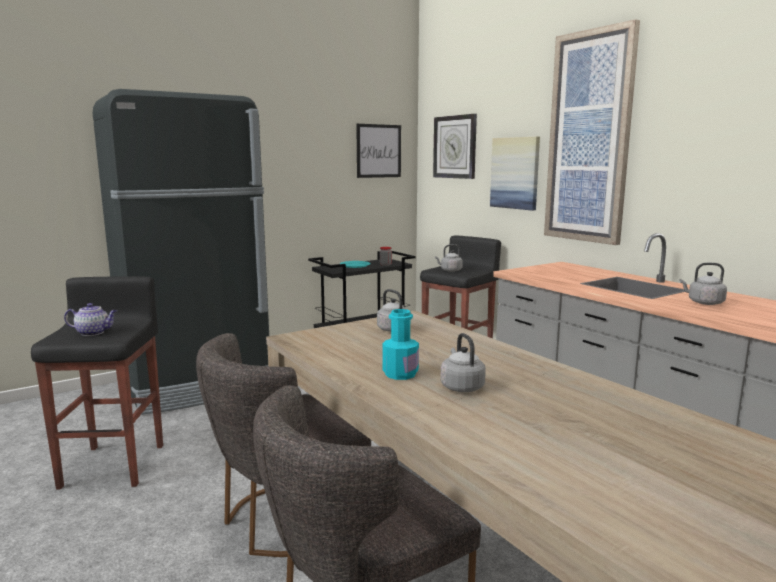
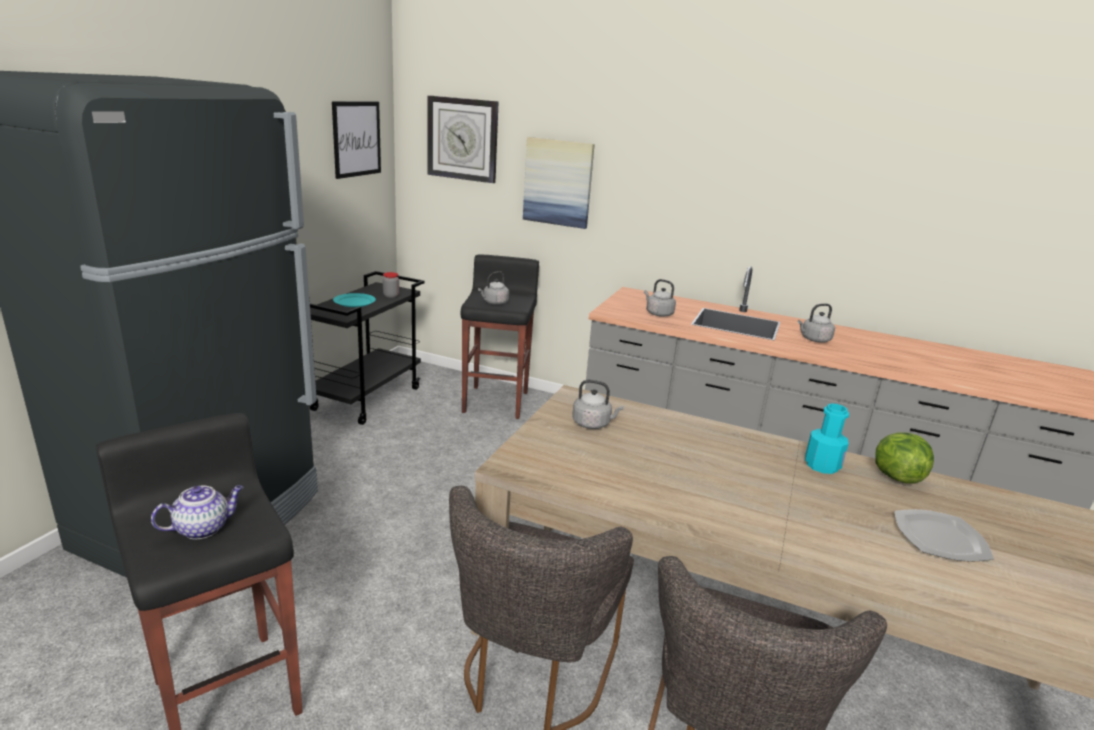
camera: 35 degrees left, 10 degrees up
turquoise bottle [382,309,419,380] -> turquoise bottle moved to [805,403,849,474]
grey kettle [440,333,486,392] -> grey kettle moved to [644,279,676,317]
picture [544,19,640,245] -> none
none -> lettuce [876,432,934,484]
none -> plate [895,509,994,562]

